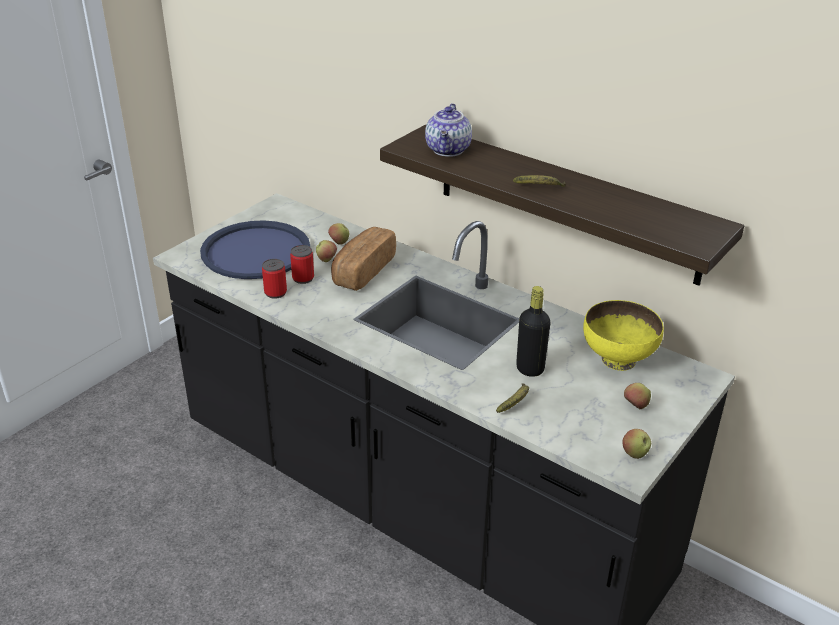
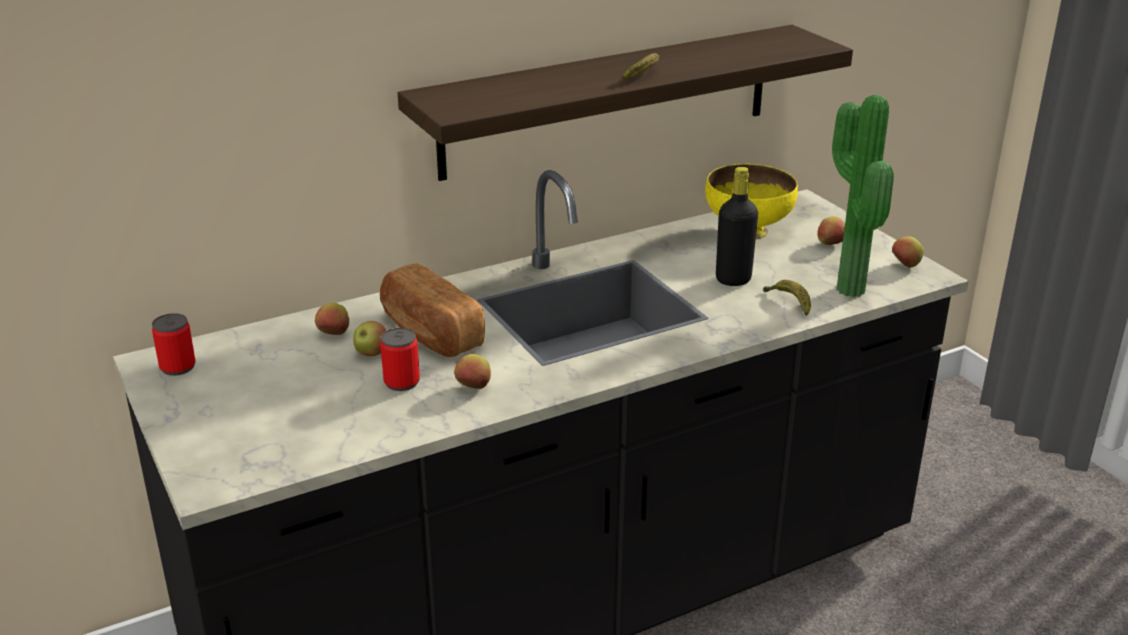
camera: 65 degrees left, 5 degrees down
blue tray [200,220,310,279] -> none
can [262,259,287,299] -> can moved to [152,313,196,376]
teapot [425,103,472,157] -> none
none -> apple [454,354,491,389]
none -> potted plant [832,95,894,297]

